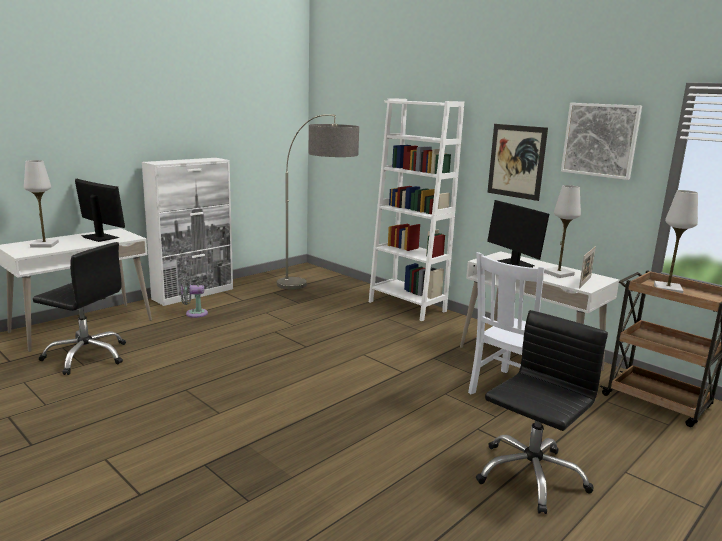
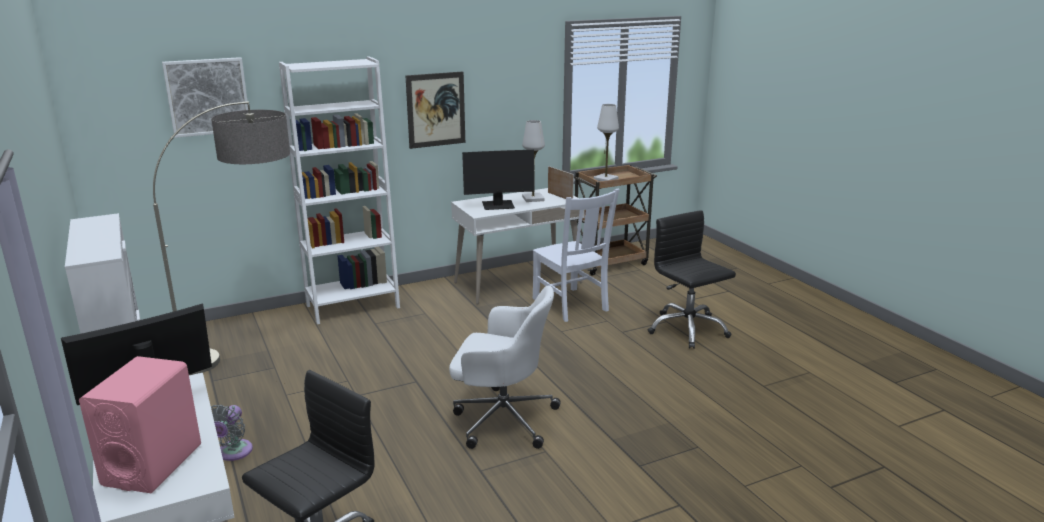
camera: 70 degrees left, 5 degrees up
white table lamp [24,160,59,247] -> pink speaker [79,356,201,493]
picture [561,103,642,180] -> picture moved to [162,57,248,138]
none -> white office chair [449,285,561,449]

